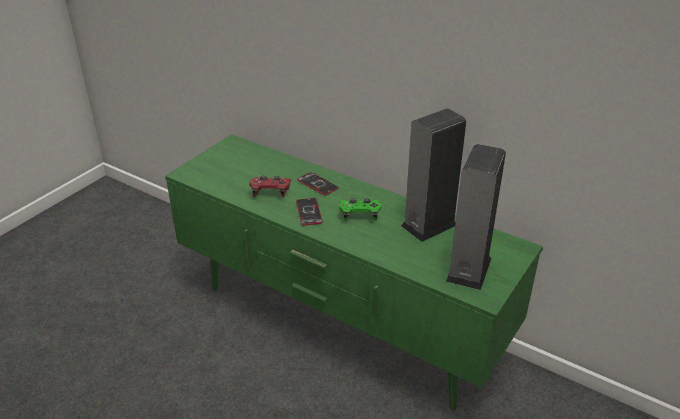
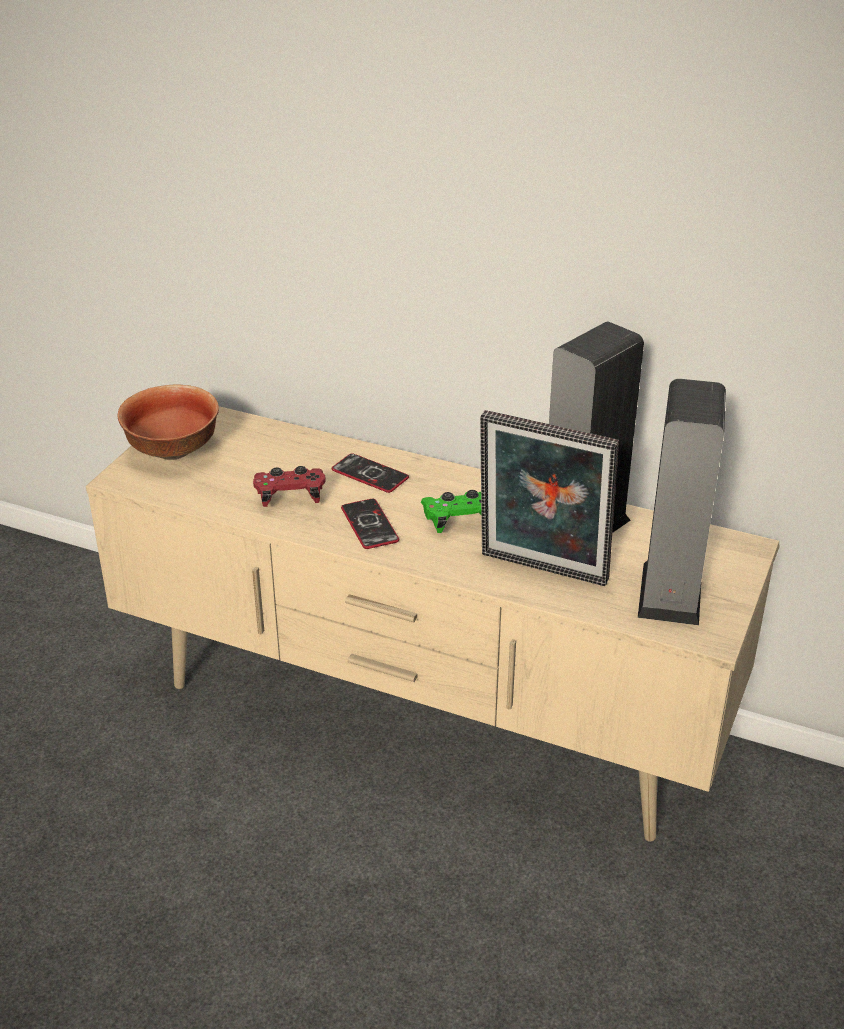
camera: 10 degrees left, 0 degrees up
green tv stand [165,134,543,411] -> beige tv stand [86,406,780,842]
none -> bowl [118,384,219,460]
none -> picture frame [480,410,619,586]

